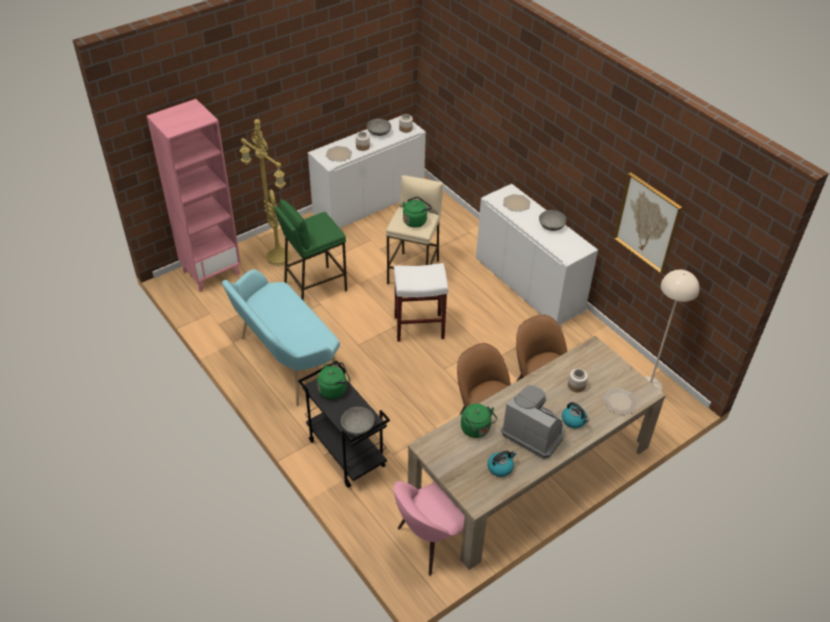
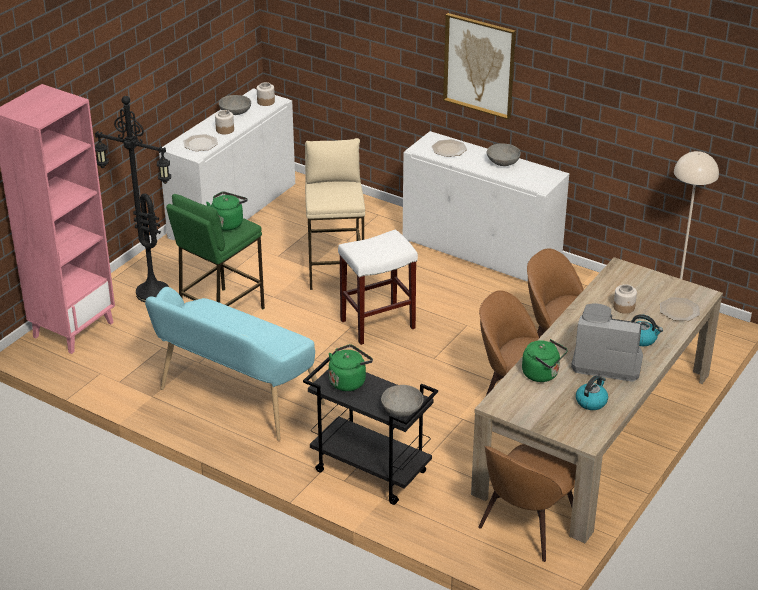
camera: 20 degrees left, 10 degrees down
yellow floor lamp [239,119,291,266] -> black floor lamp [95,96,171,302]
pink chair [393,481,465,576] -> brown chair [478,444,577,562]
green kettle [403,197,432,228] -> green kettle moved to [206,192,248,231]
picture [613,172,682,274] -> picture moved to [443,13,516,120]

